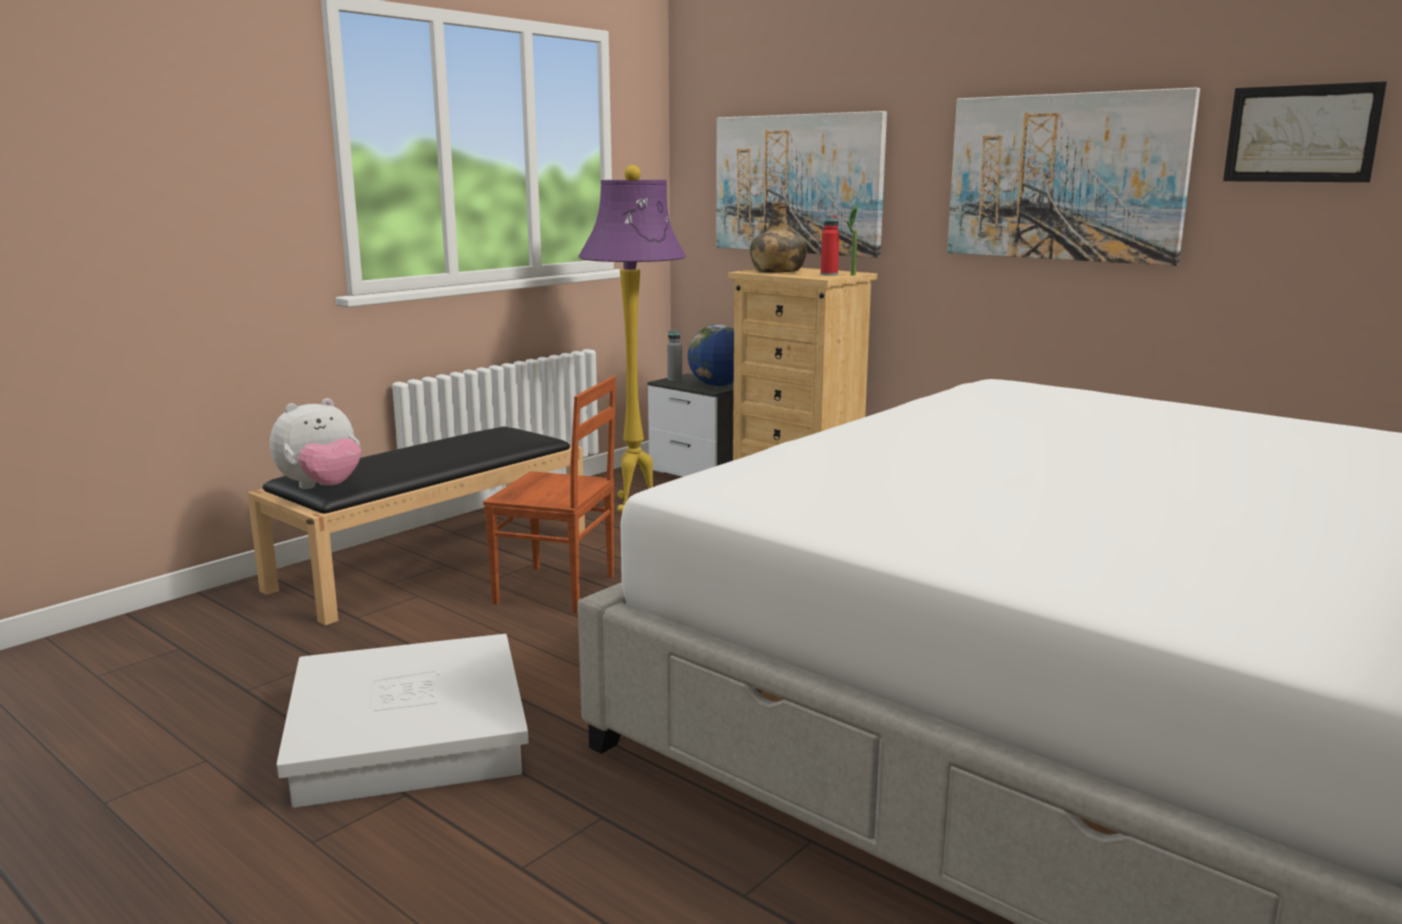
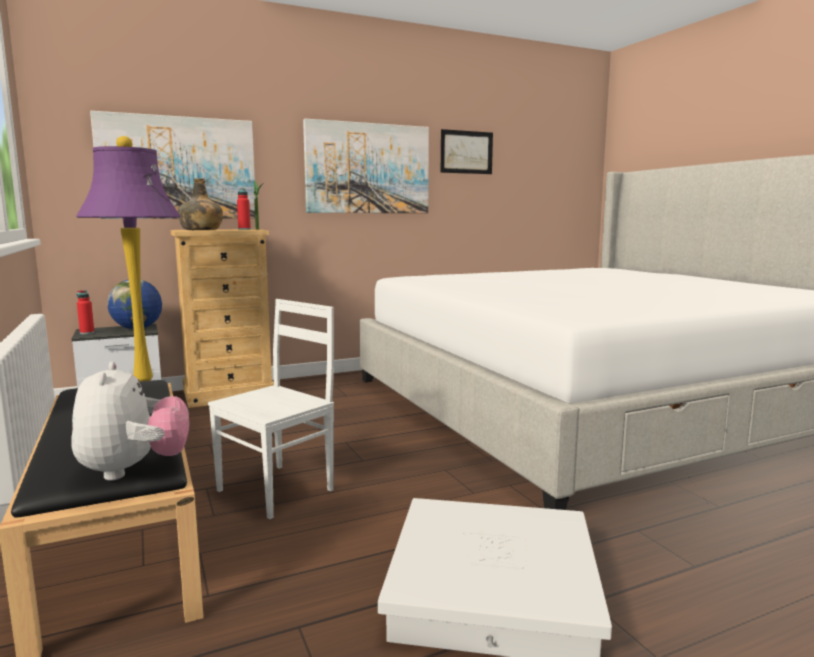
camera: 65 degrees left, 5 degrees down
brown chair [483,376,616,614] -> white chair [208,299,334,519]
grey bottle [667,330,682,381] -> red bottle [77,290,94,334]

